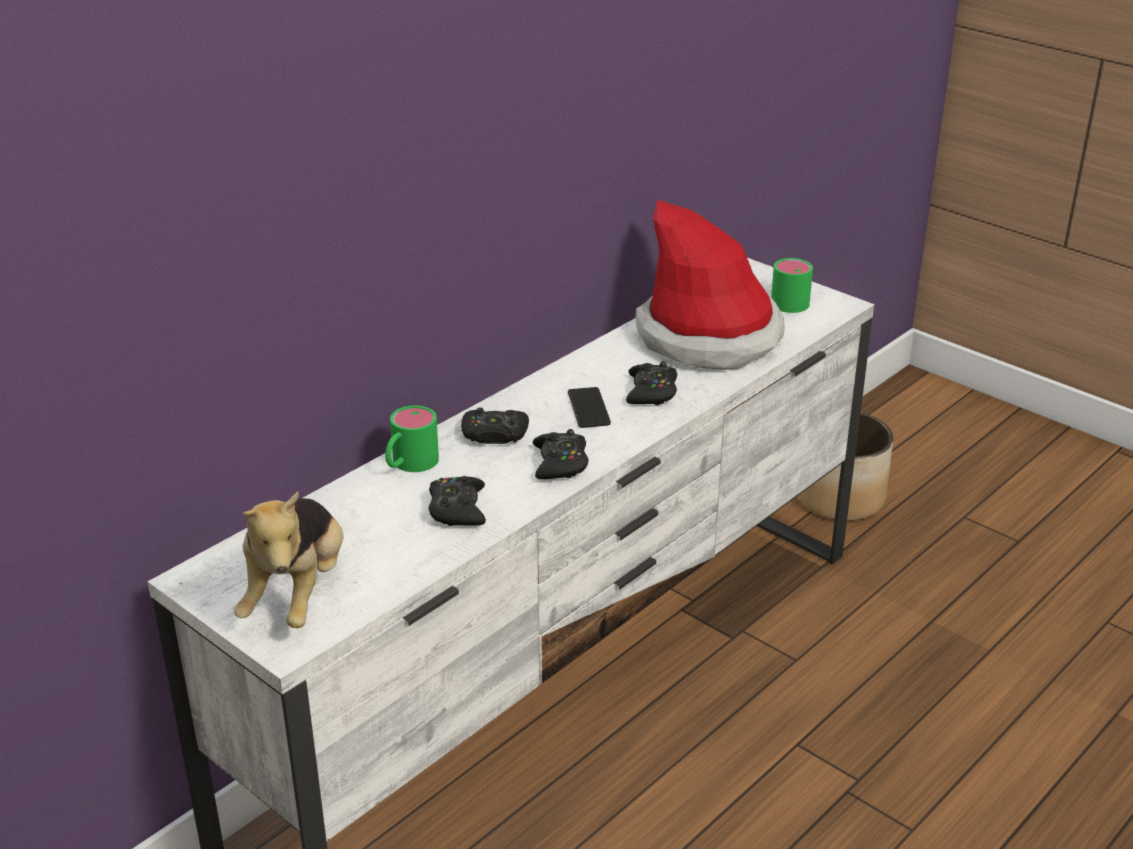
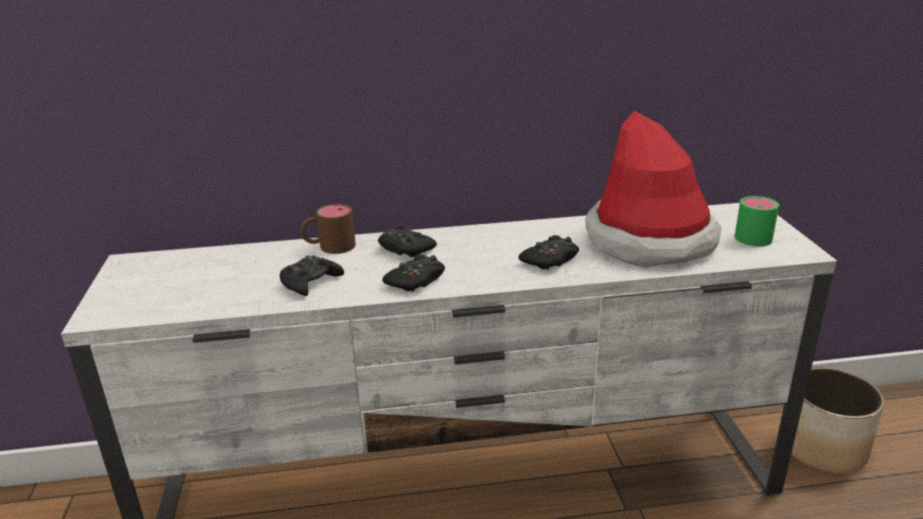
camera: 40 degrees right, 5 degrees down
plush toy [234,491,344,628] -> none
green mug [385,405,439,472] -> brown mug [300,204,356,254]
phone [568,387,611,428] -> none

